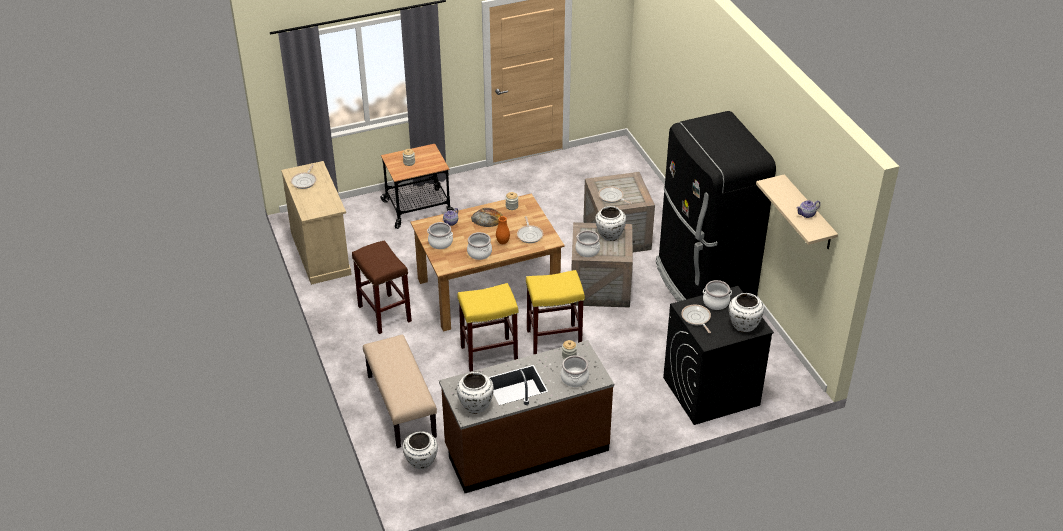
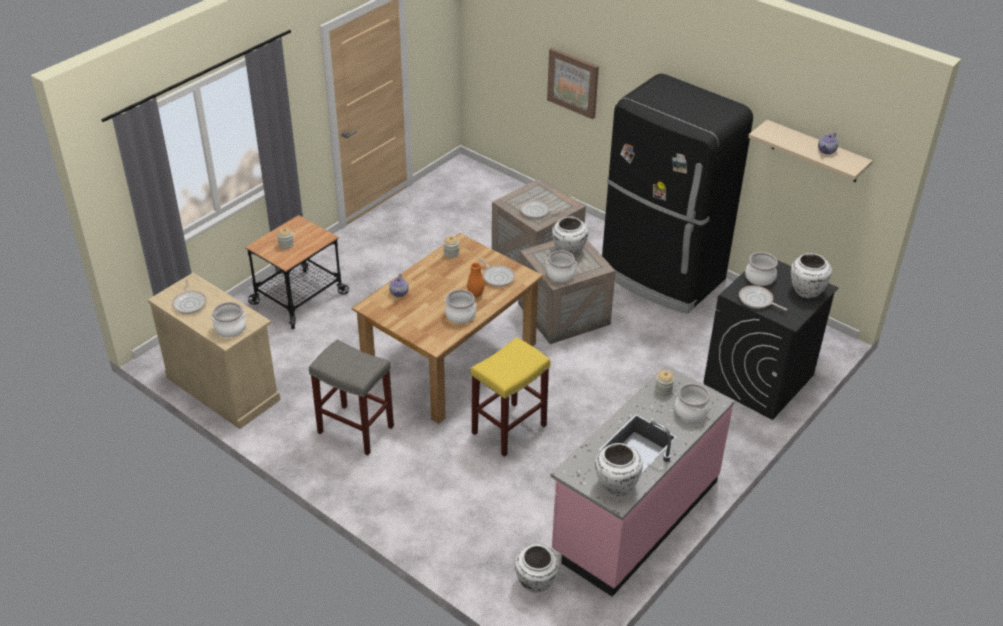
camera: 30 degrees left, 0 degrees up
brown stool [352,240,412,334] -> grey stool [309,340,394,455]
beige bench [363,335,437,448] -> none
cooking pot [427,222,453,249] -> cooking pot moved to [211,302,246,337]
brown counter [439,340,614,493] -> pink counter [550,365,734,597]
bread [471,208,503,227] -> none
yellow stool [526,270,585,354] -> none
none -> picture [547,48,599,119]

